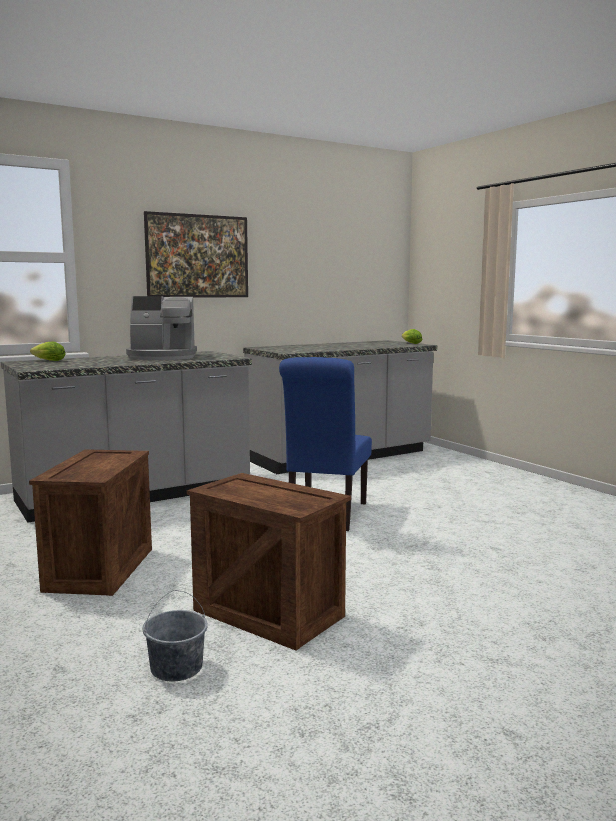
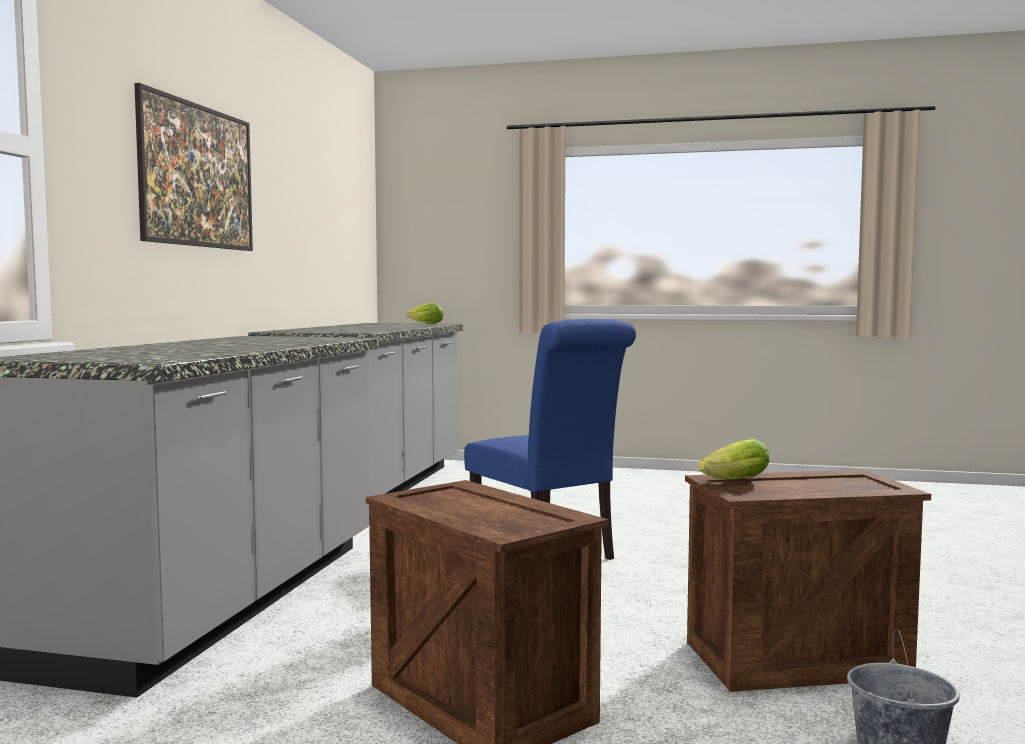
camera: 45 degrees left, 5 degrees down
lettuce [30,342,66,361] -> lettuce moved to [698,439,769,479]
coffee machine [126,296,197,360] -> none

